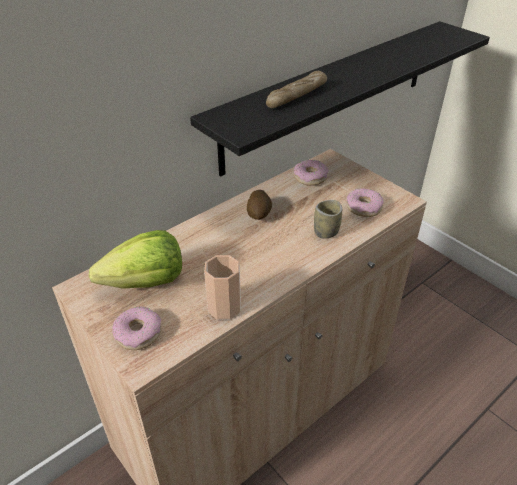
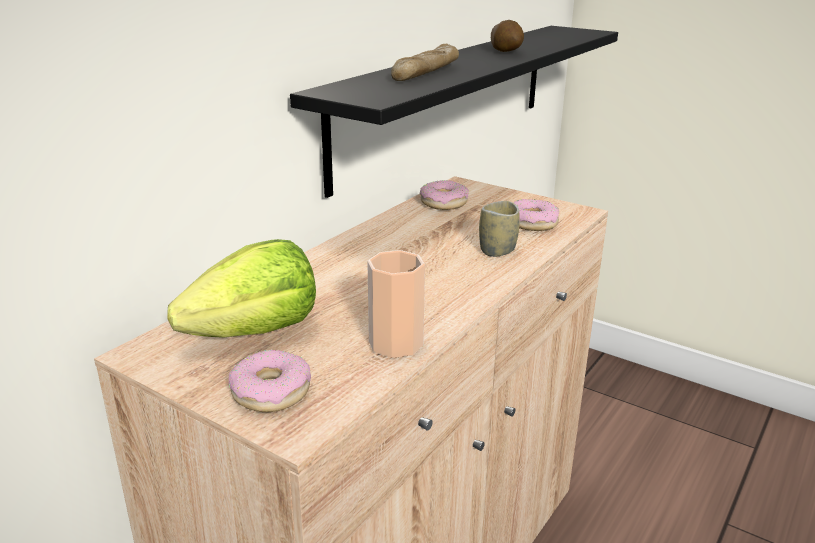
camera: 15 degrees left, 15 degrees down
potato [247,190,272,220] -> potato moved to [491,20,524,52]

